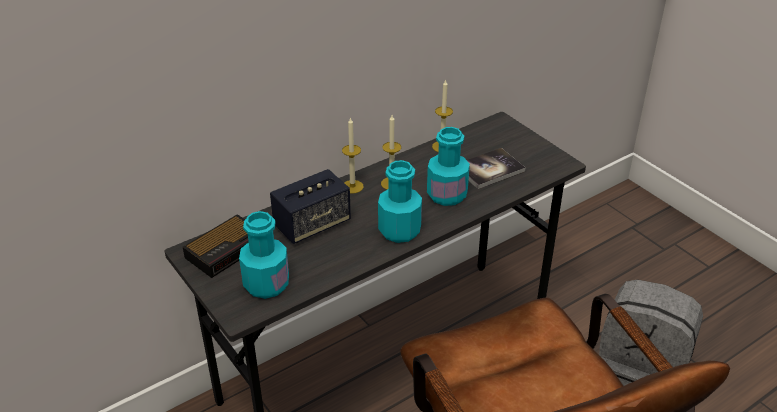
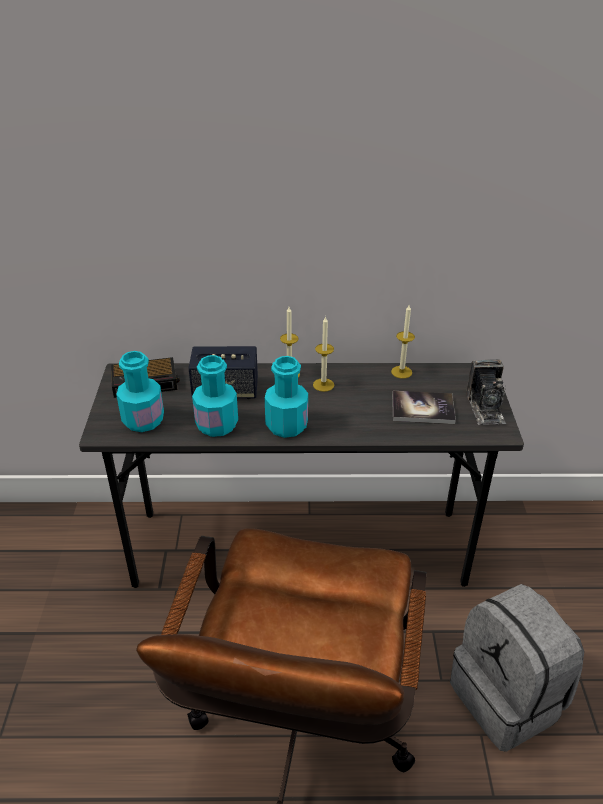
camera: 35 degrees right, 0 degrees up
turquoise bottle [427,127,470,206] -> turquoise bottle moved to [192,355,238,437]
none -> camera [466,359,506,425]

